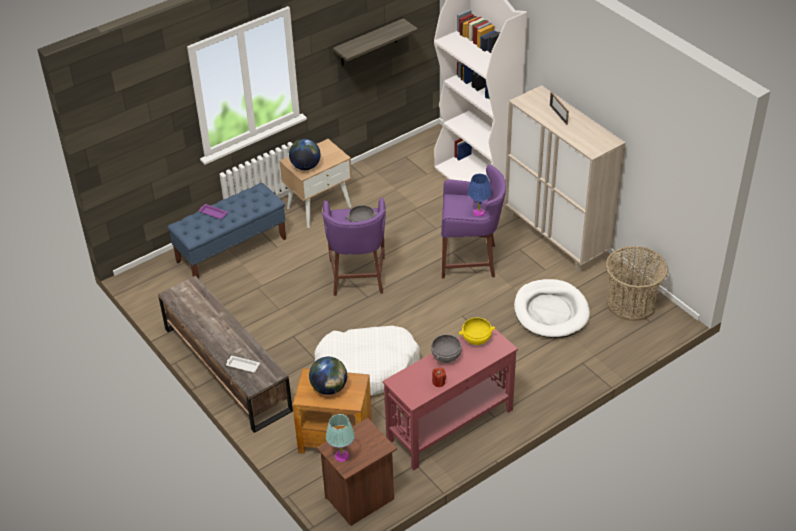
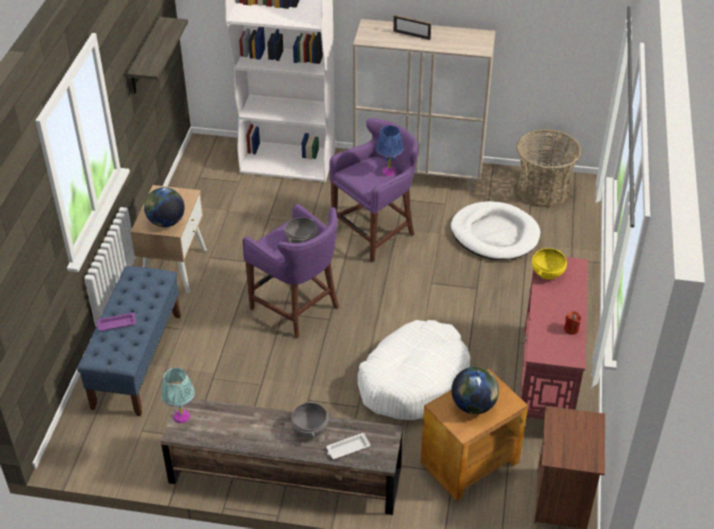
camera: 45 degrees left, 0 degrees up
turquoise table lamp [326,414,355,462] -> turquoise table lamp moved to [161,368,195,423]
grey bowl [431,335,462,363] -> grey bowl moved to [291,401,329,438]

